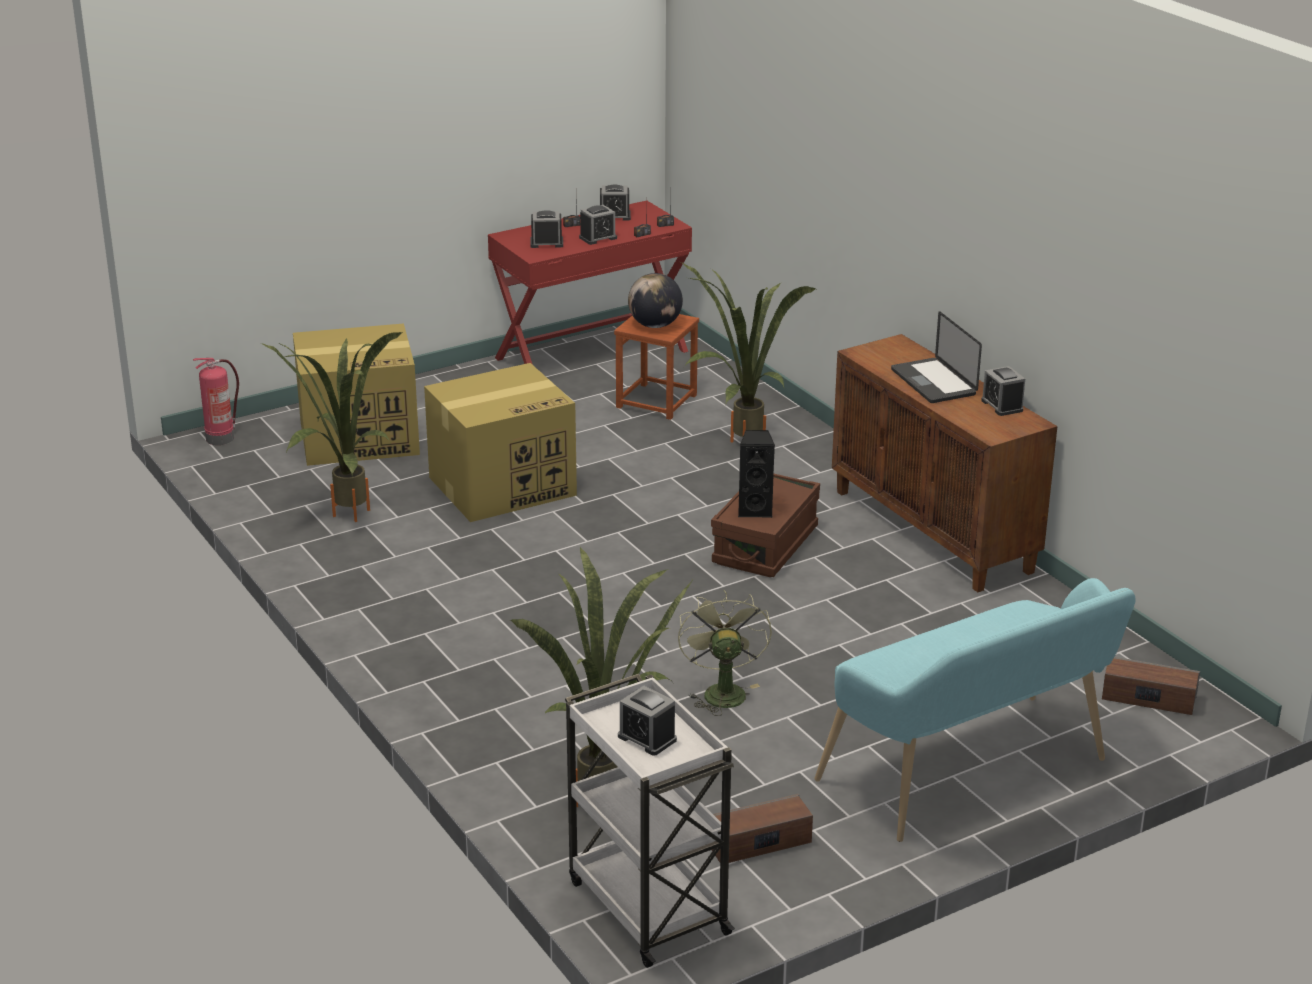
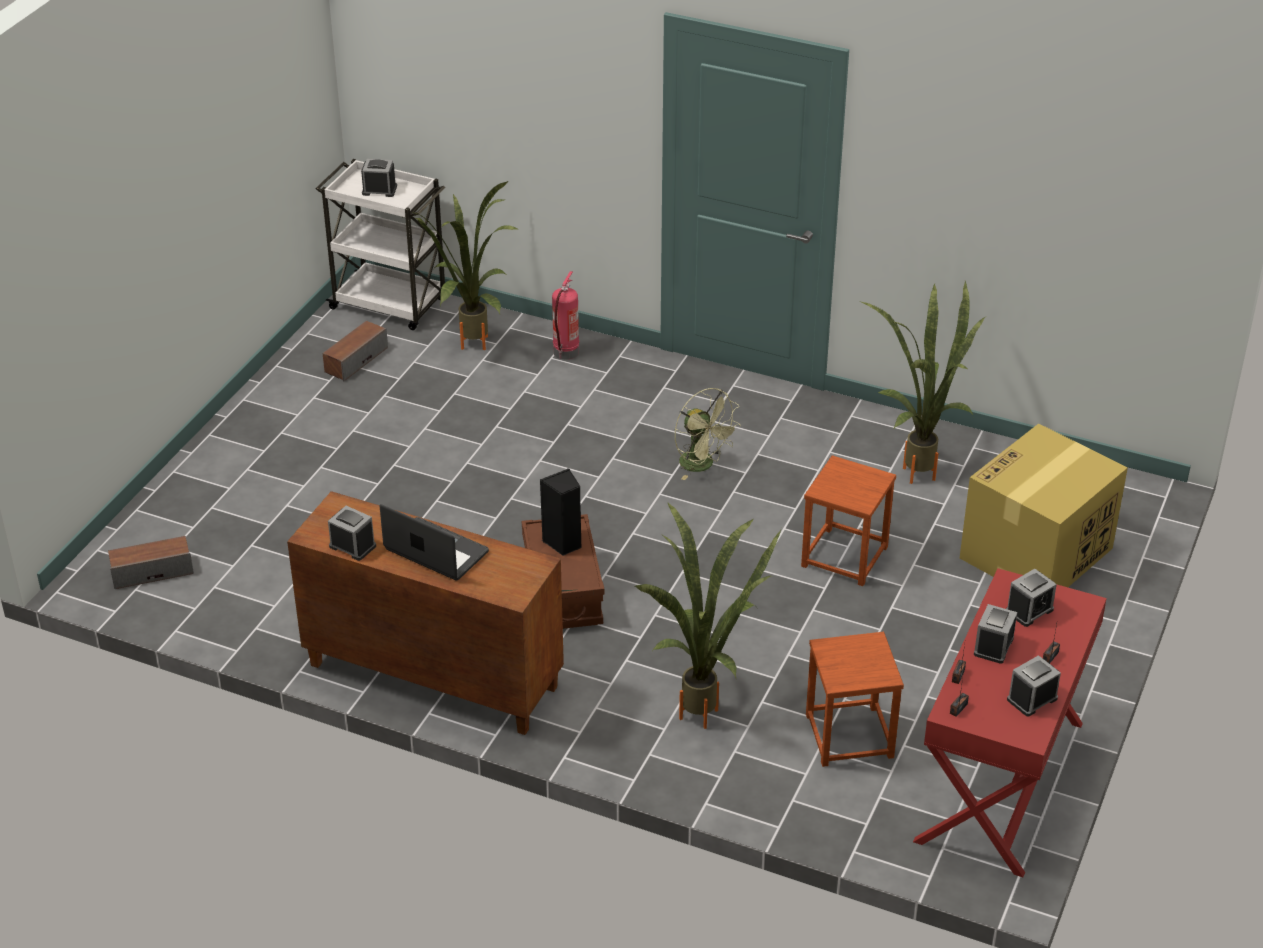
camera: 145 degrees right, 10 degrees up
fire extinguisher [193,358,239,445] -> fire extinguisher moved to [552,271,579,360]
cardboard box [424,363,577,522] -> brown stool [801,455,896,586]
globe [628,273,683,328] -> none
green fan [678,590,772,716] -> green fan moved to [675,388,741,480]
turquoise bench [814,578,1135,842] -> none

